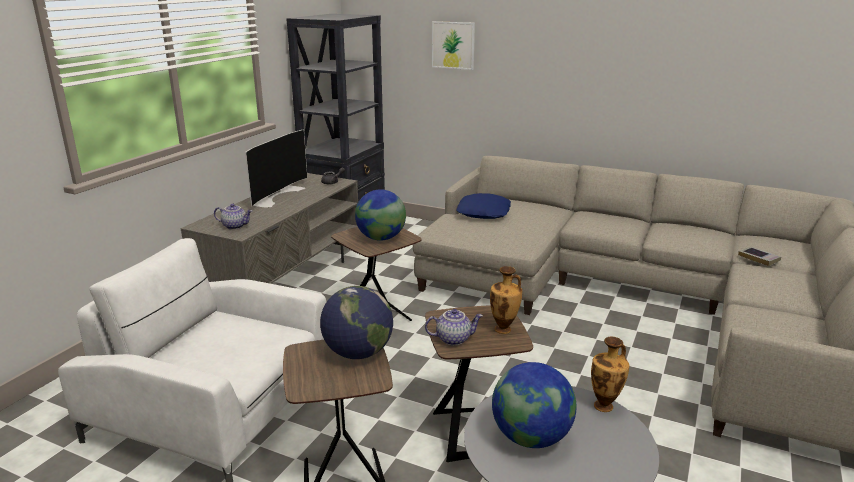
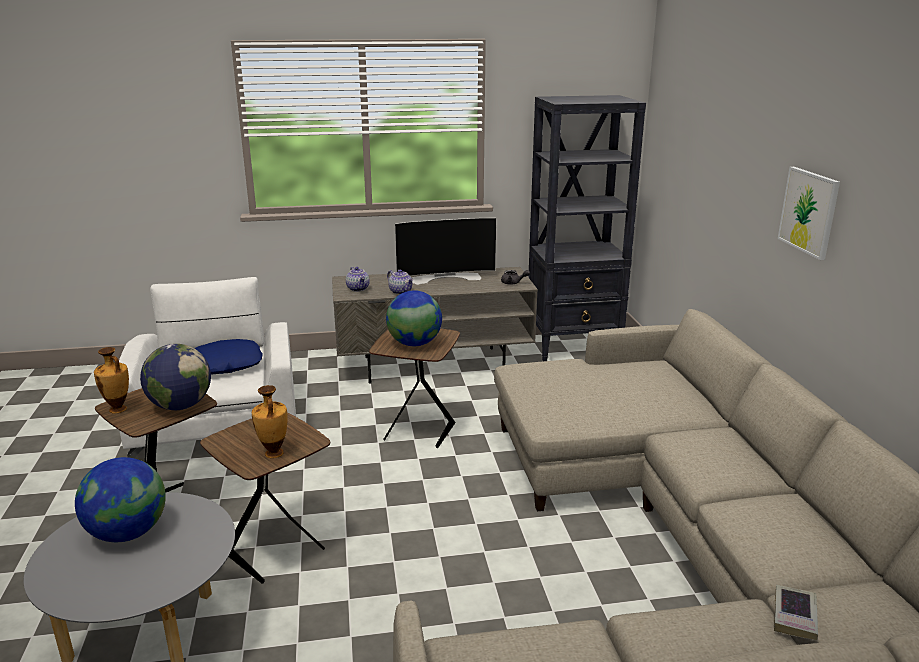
camera: 55 degrees right, 0 degrees up
teapot [425,309,483,346] -> teapot moved to [387,269,414,295]
picture [432,21,475,70] -> picture moved to [778,167,840,260]
blue pillow [456,193,511,219] -> blue pillow moved to [194,339,262,374]
vase [591,337,629,412] -> vase moved to [94,347,129,413]

